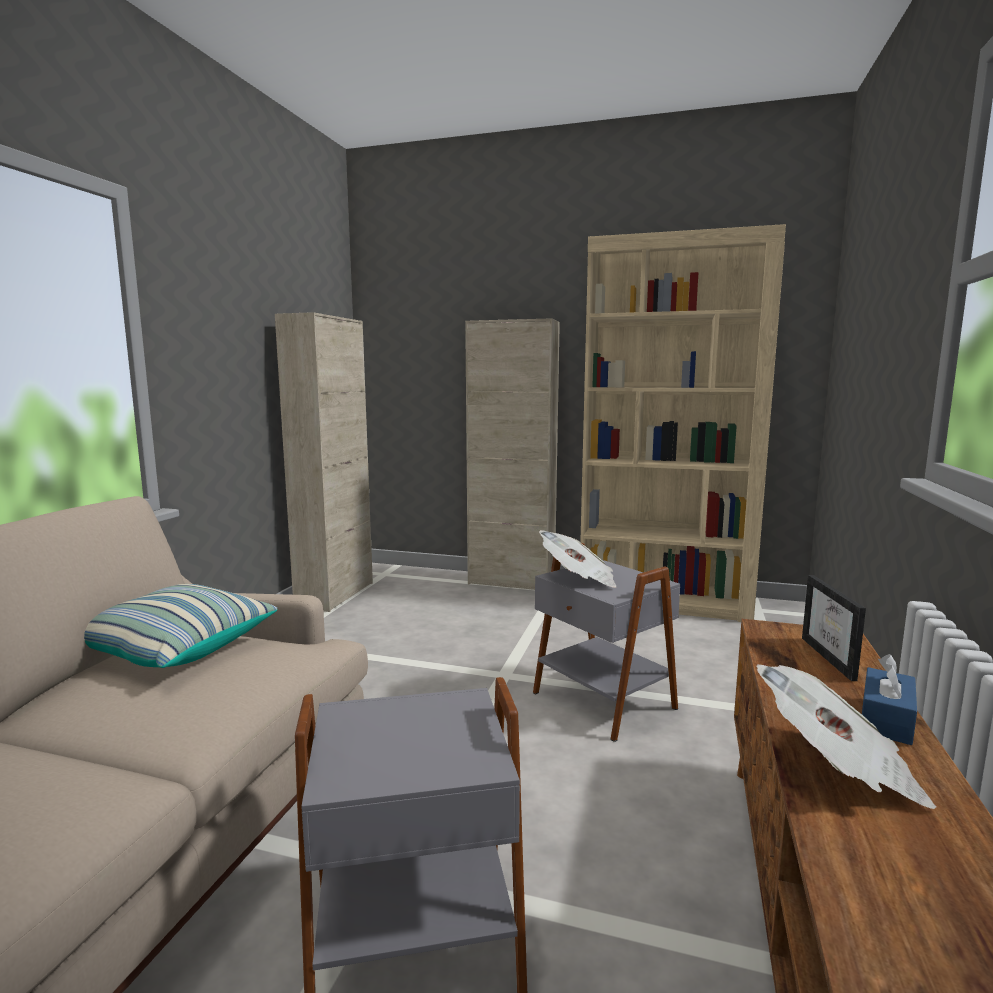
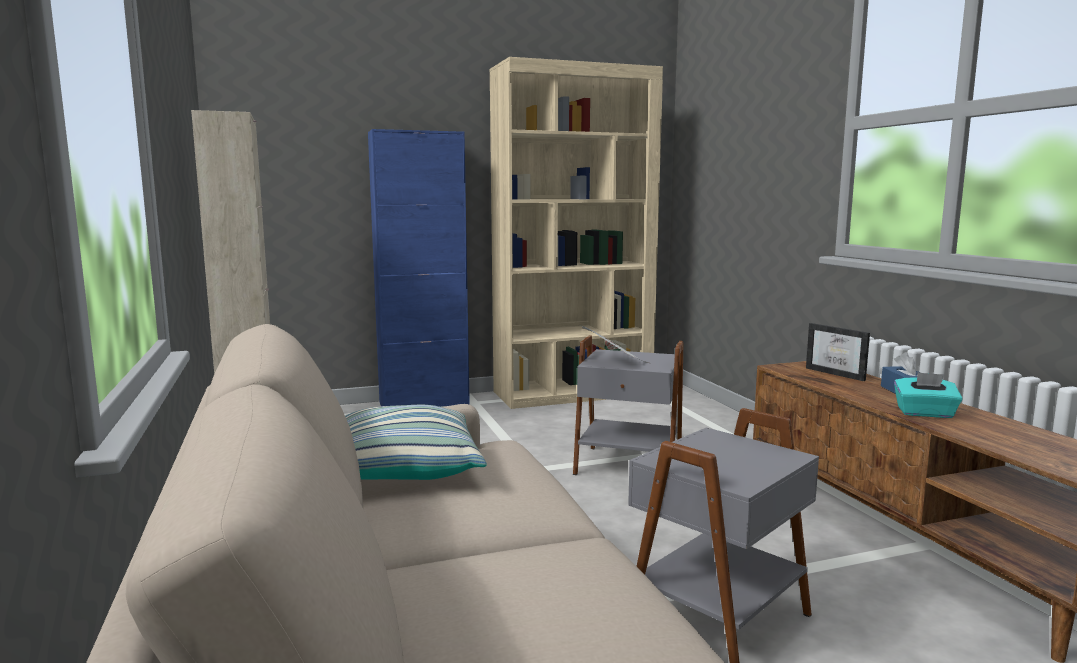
camera: 35 degrees left, 0 degrees up
beige cabinet [465,318,560,590] -> blue cabinet [368,129,470,407]
newspaper [757,664,937,809] -> turquoise tissue box [894,372,963,418]

